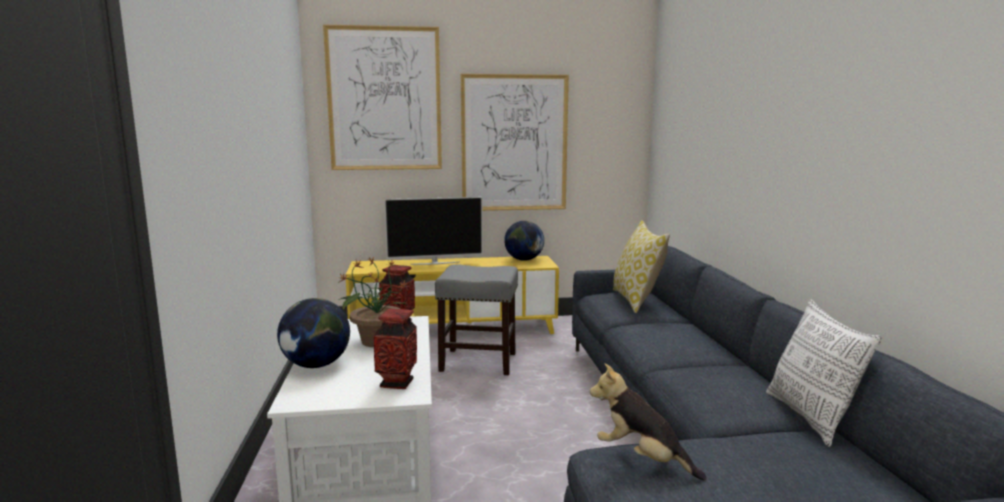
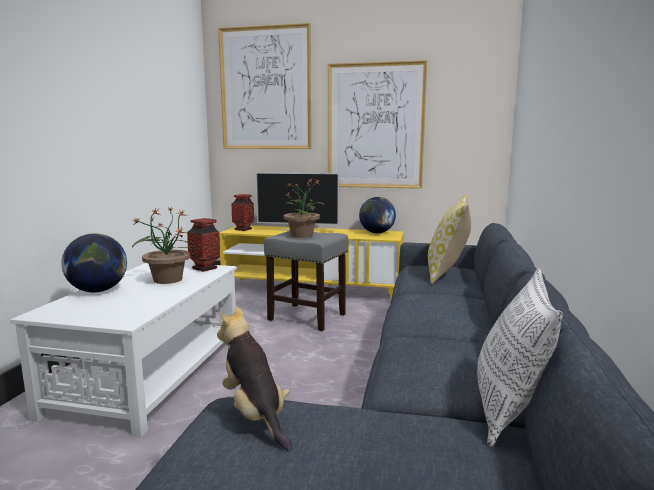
camera: 20 degrees right, 0 degrees up
vase [374,308,417,389] -> vase moved to [231,194,254,231]
none -> potted plant [283,179,323,238]

